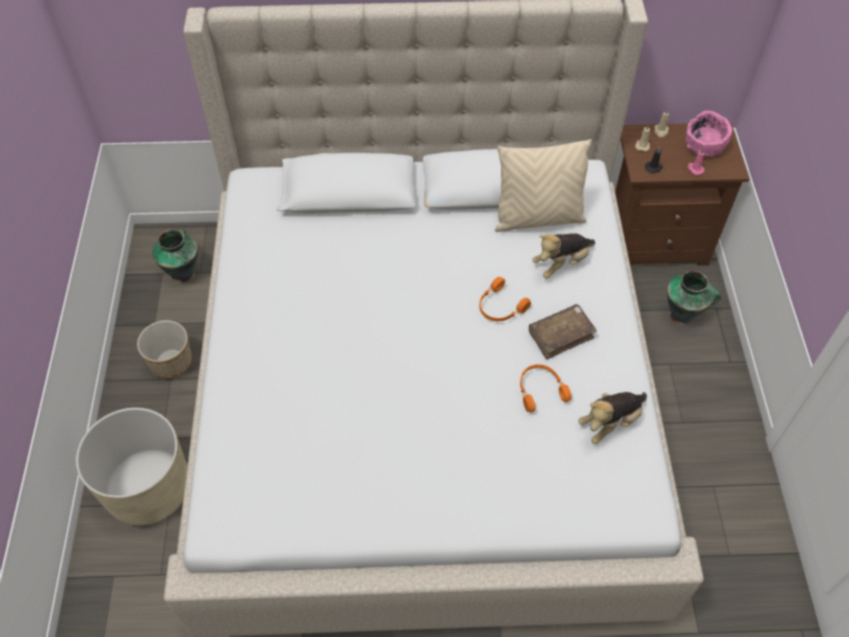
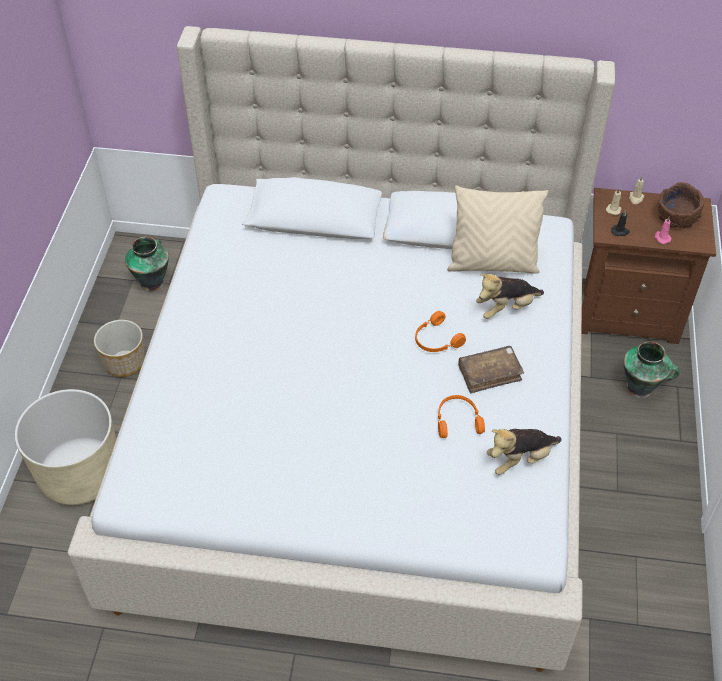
camera: 10 degrees right, 5 degrees down
pink bowl [685,111,732,157] -> brown bowl [658,182,704,228]

